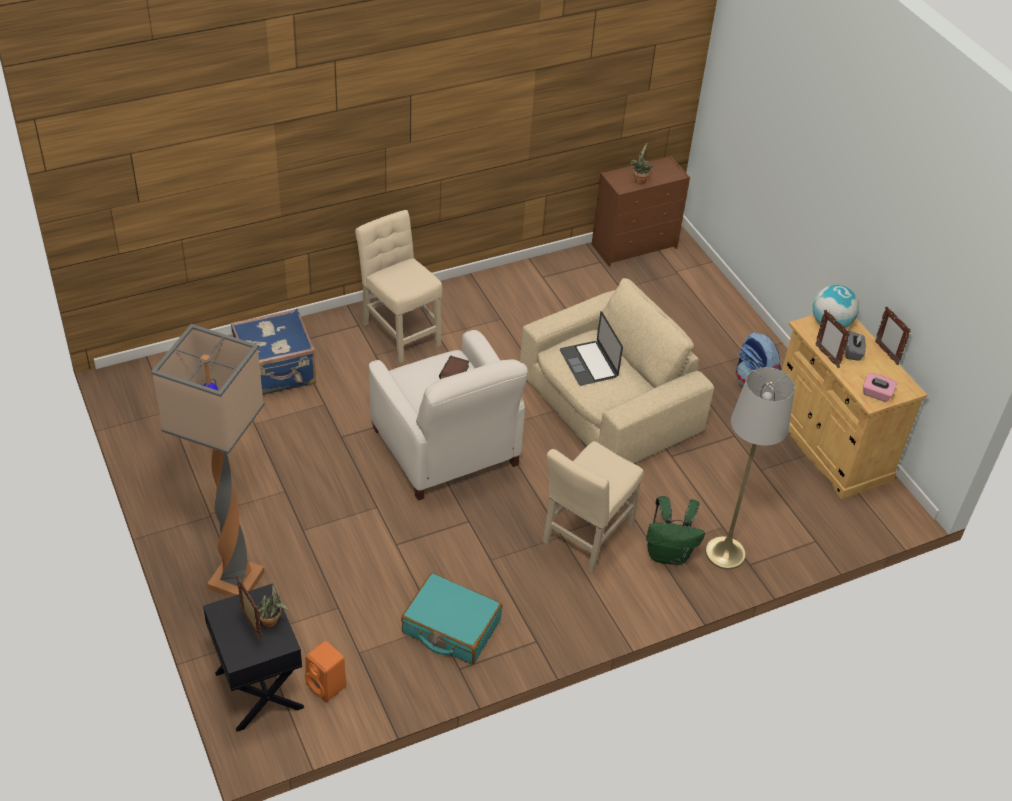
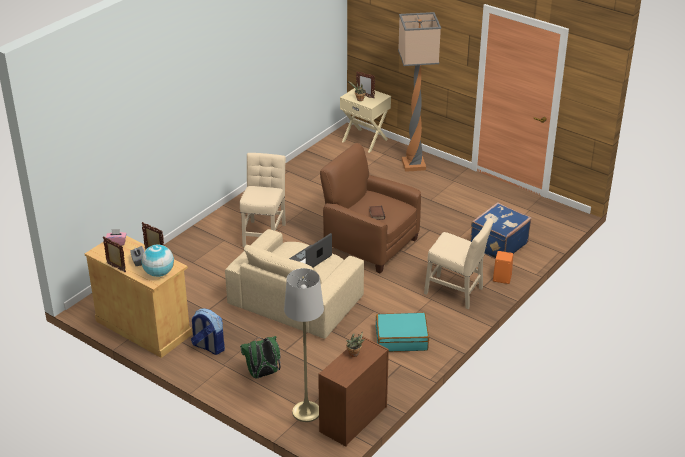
camera: 155 degrees right, 10 degrees down
black nightstand [203,583,304,732] -> beige nightstand [340,88,391,153]
orange speaker [305,641,346,702] -> orange speaker moved to [493,251,513,284]
white armchair [369,330,528,501] -> brown armchair [320,143,421,273]
turquoise suitcase [401,573,502,664] -> turquoise suitcase moved to [376,313,429,352]
laptop [560,311,623,385] -> laptop turned 90 degrees counterclockwise [289,233,332,268]
green backpack [646,496,705,565] -> green backpack moved to [240,336,280,378]
grey floor lamp [705,367,795,570] -> grey floor lamp moved to [284,268,324,422]

